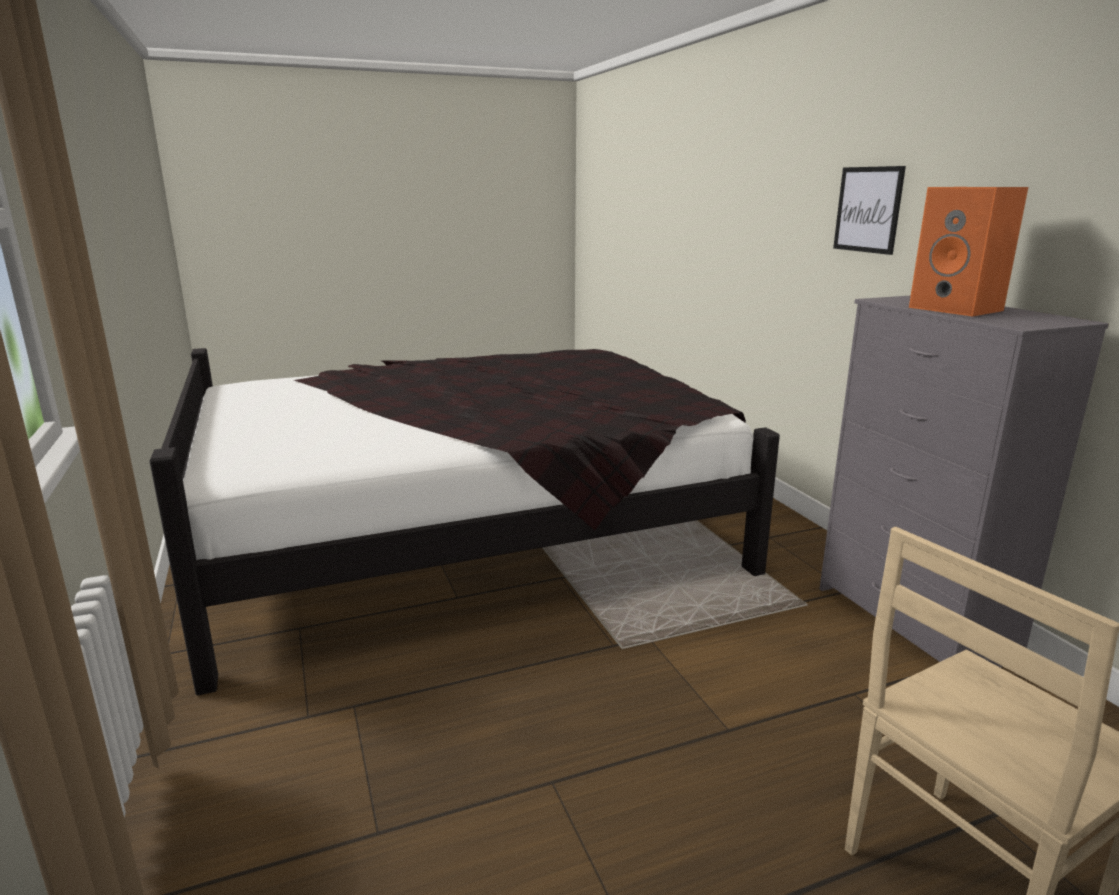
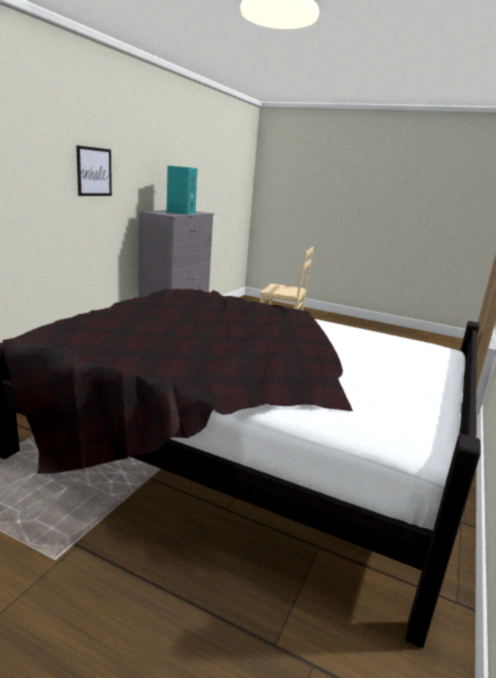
camera: 135 degrees left, 0 degrees up
orange speaker [909,187,1028,317] -> turquoise speaker [166,166,197,215]

